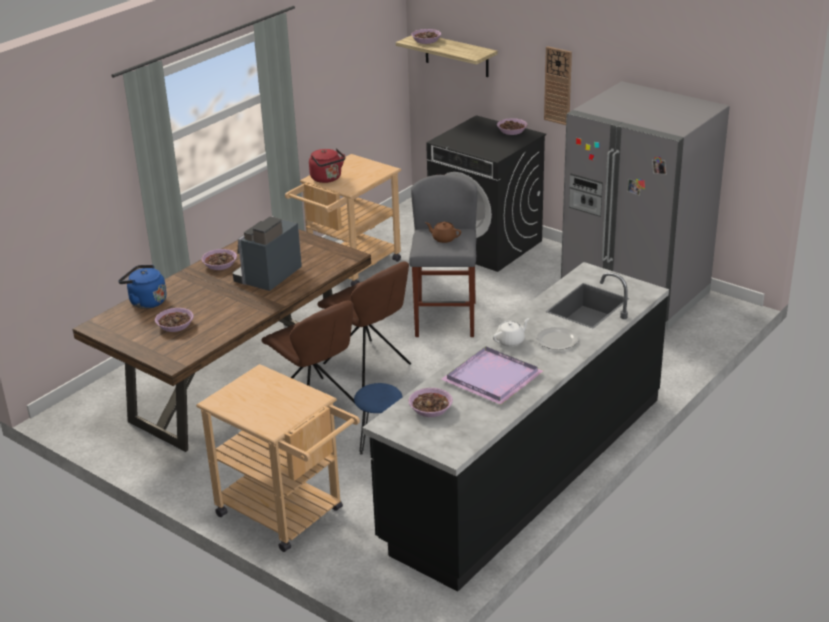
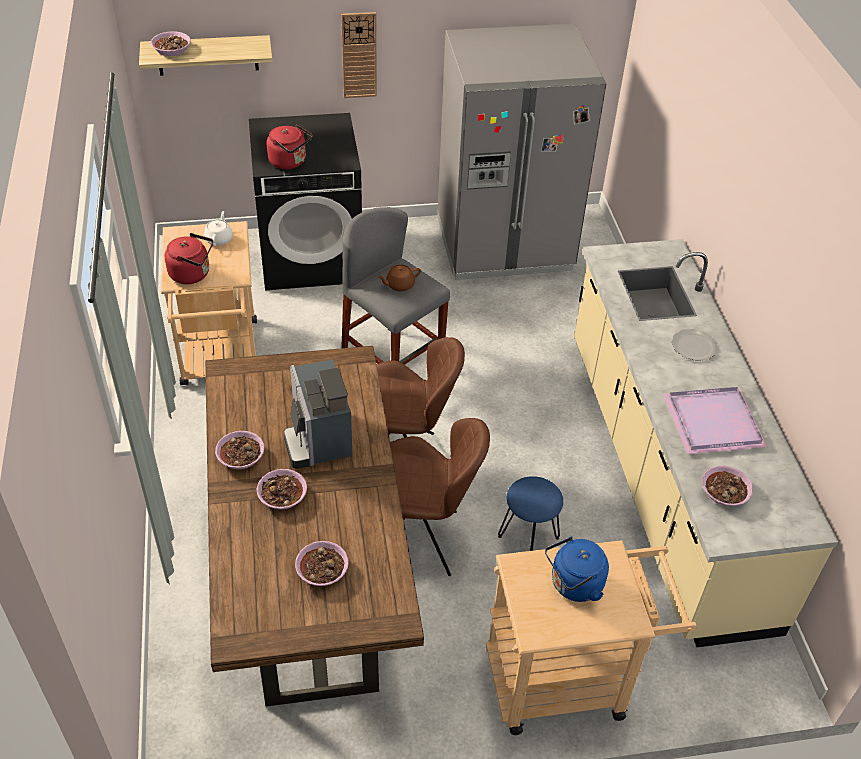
camera: 50 degrees left, 15 degrees up
blue kettle [118,265,167,309] -> blue kettle moved to [545,536,609,602]
black counter [362,262,669,592] -> beige counter [574,239,838,647]
white teapot [493,318,530,347] -> white teapot moved to [204,211,233,246]
bowl [497,118,528,135] -> bowl moved to [256,469,307,510]
none -> red kettle [267,124,313,169]

